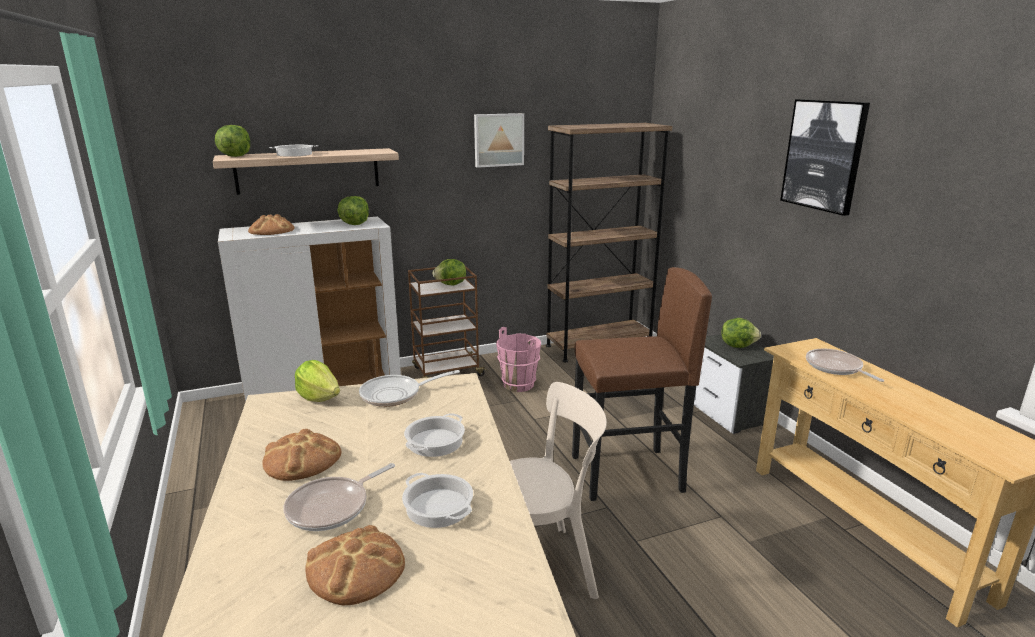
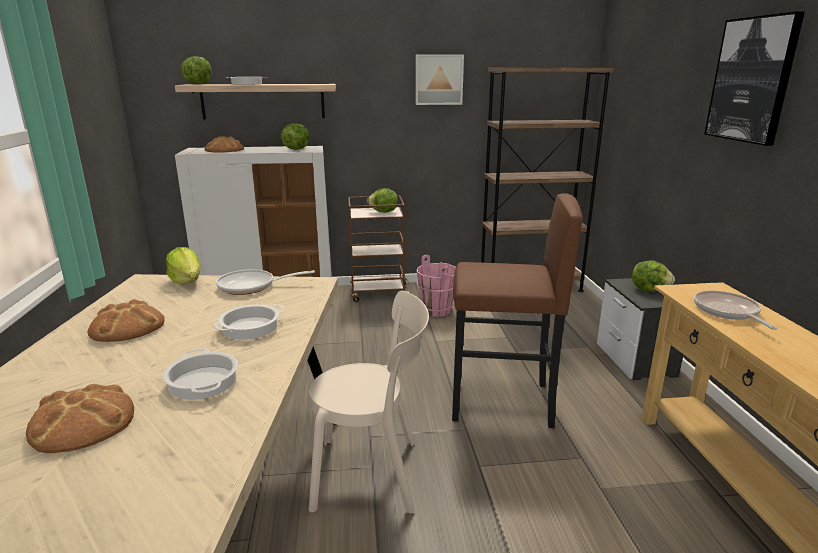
camera: 15 degrees right, 0 degrees up
frying pan [284,463,395,531] -> none

